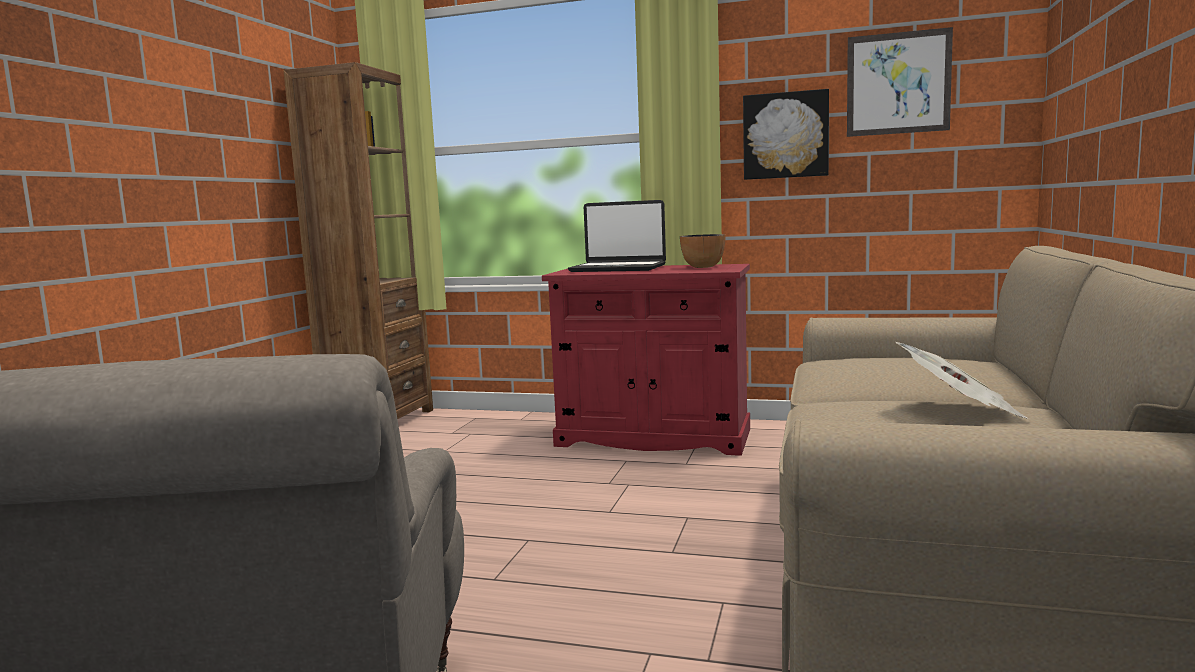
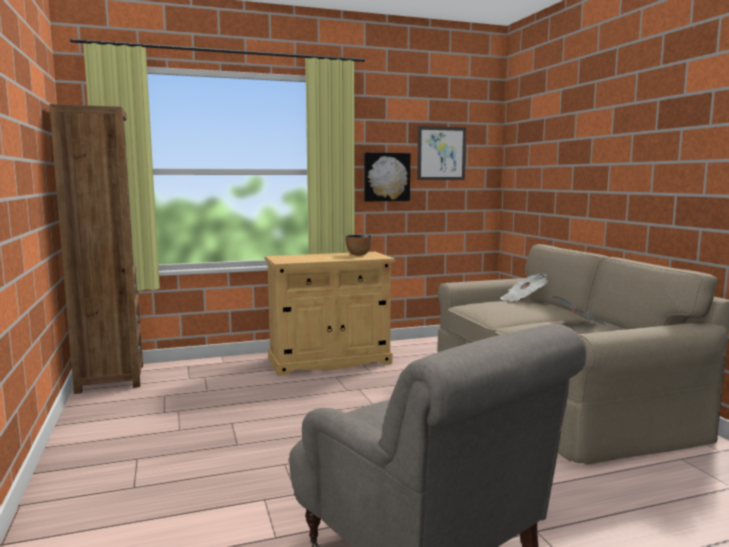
camera: 35 degrees left, 0 degrees up
red cabinet [542,264,750,456] -> beige cabinet [265,252,395,376]
laptop [568,200,666,272] -> none
none -> newspaper [500,274,548,301]

